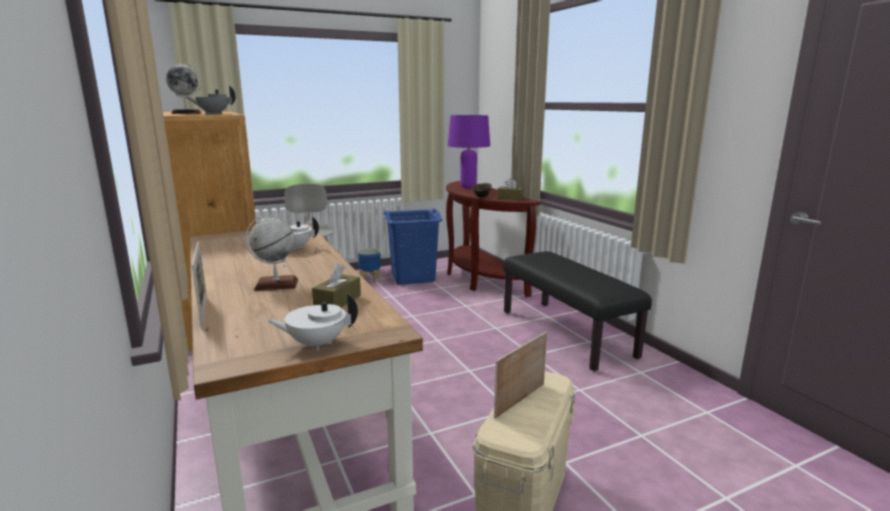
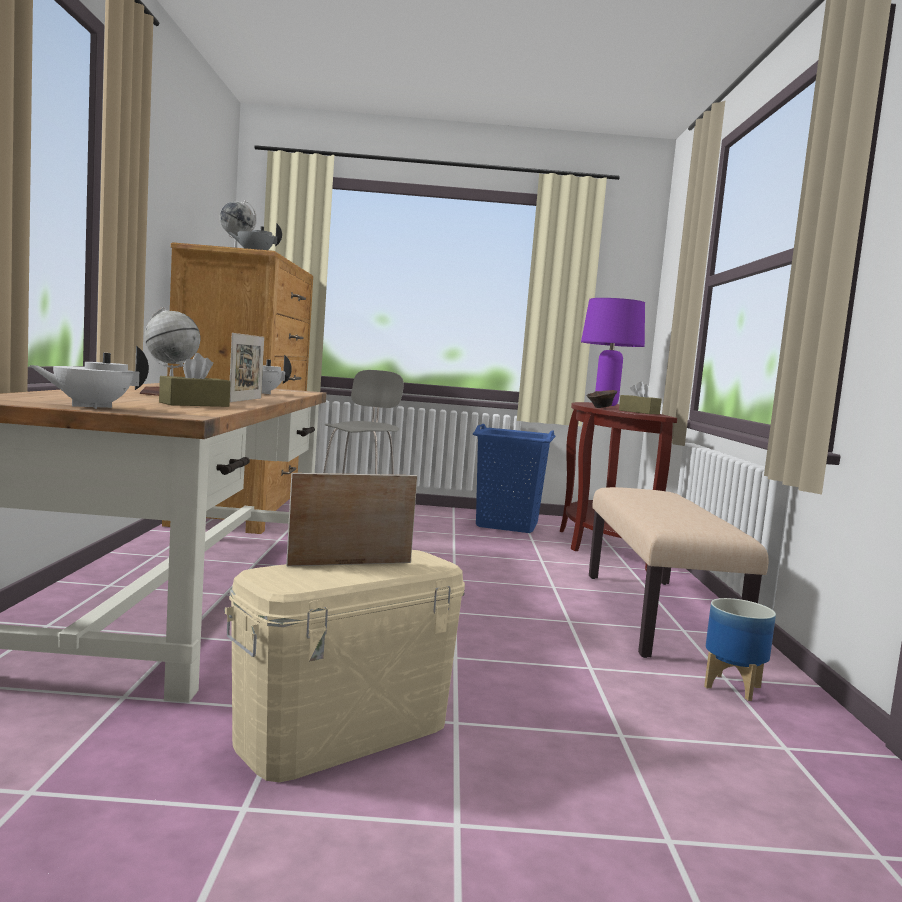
camera: 25 degrees right, 10 degrees down
picture frame [192,241,207,329] -> picture frame moved to [230,333,264,402]
white teapot [267,294,358,351] -> white teapot turned 45 degrees counterclockwise [29,346,149,409]
planter [358,248,381,283] -> planter moved to [704,598,776,701]
black bench [503,251,652,371] -> beige bench [589,487,768,658]

